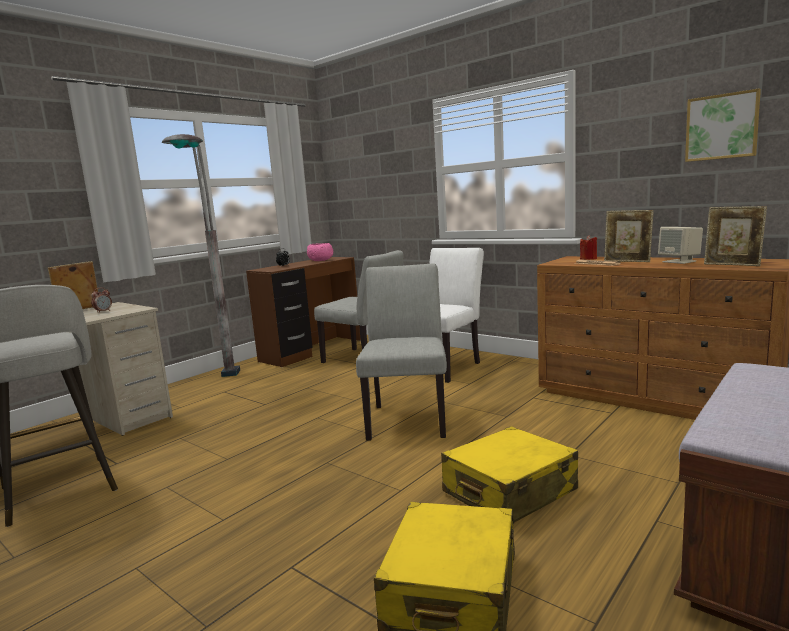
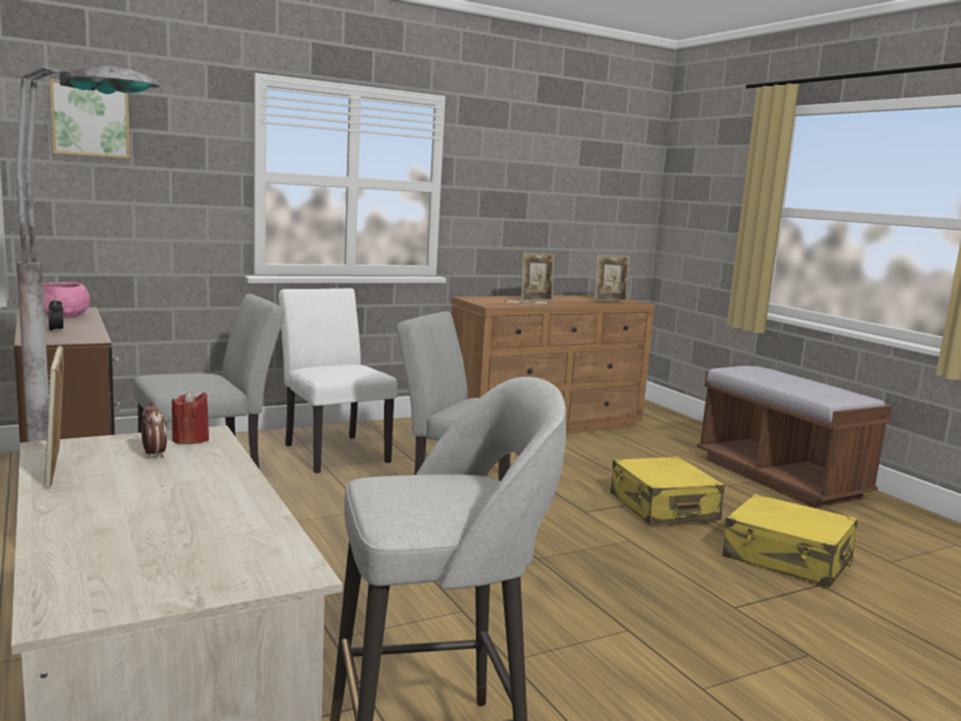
camera: 70 degrees left, 0 degrees up
red candle [580,235,597,260] -> red candle moved to [172,389,209,444]
beige speaker [658,227,703,264] -> none
picture [685,88,761,162] -> picture moved to [49,79,130,158]

